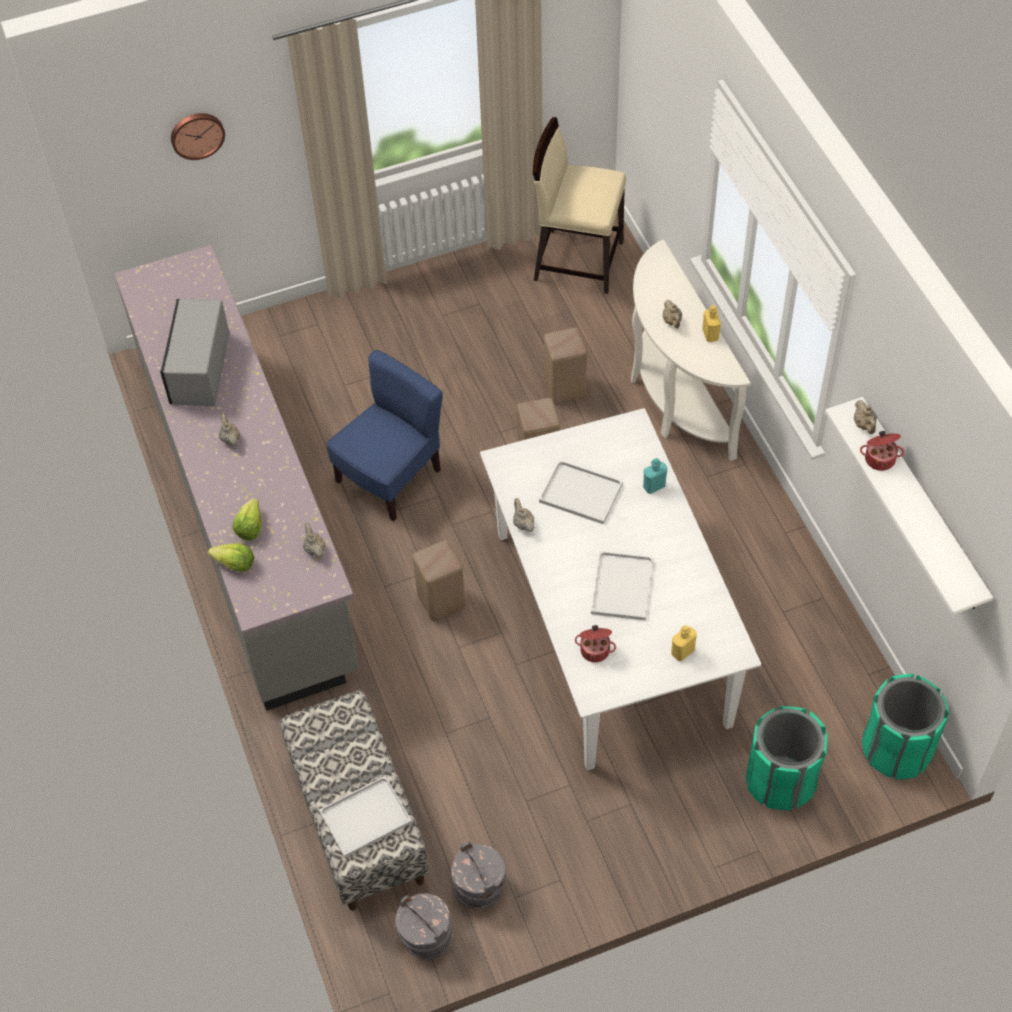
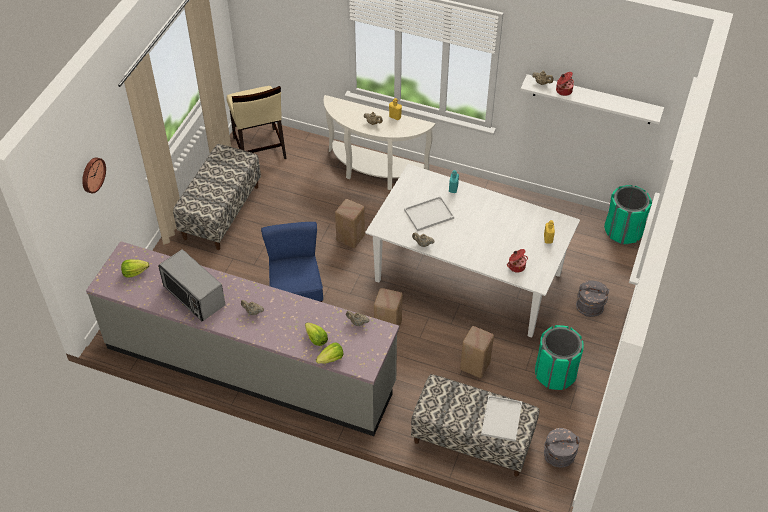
camera: 50 degrees left, 5 degrees down
grey bucket [451,841,506,910] -> grey bucket moved to [576,280,609,317]
beige chair [533,117,626,294] -> beige chair turned 75 degrees counterclockwise [227,86,287,159]
beige stool [544,328,587,403] -> beige stool moved to [460,326,494,378]
white tray [591,551,653,621] -> none
green trash can [746,706,828,810] -> green trash can moved to [535,325,584,390]
none -> lettuce [121,259,149,278]
none -> bench [173,144,261,250]

